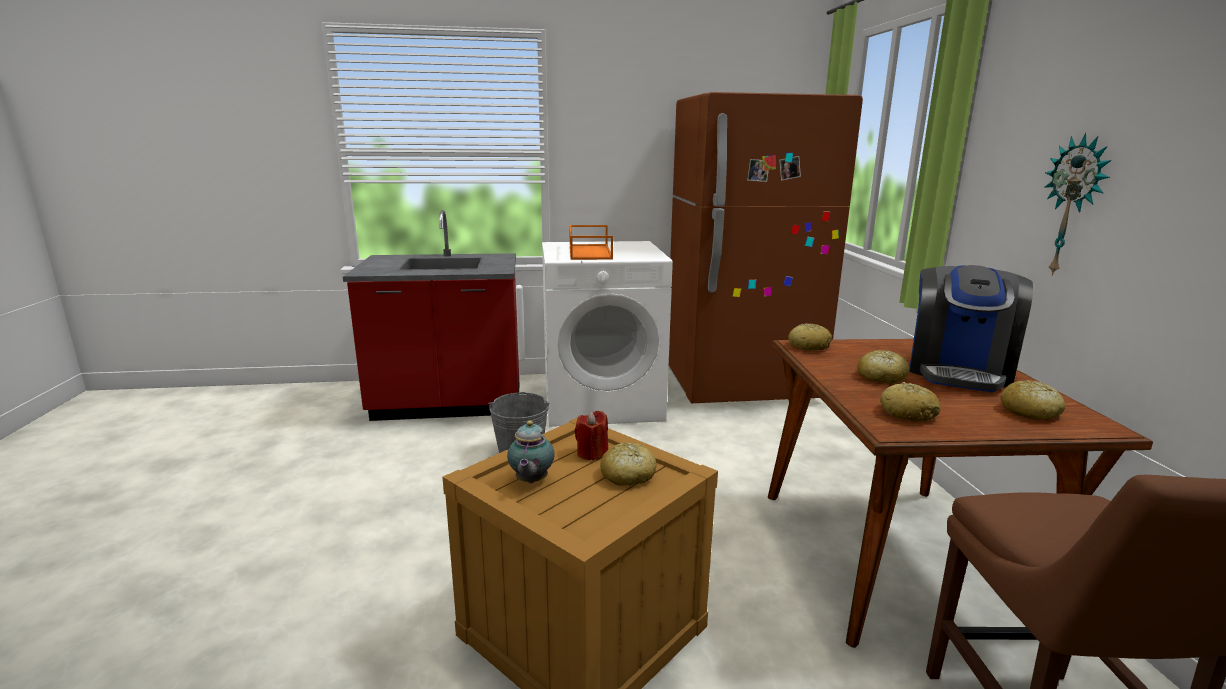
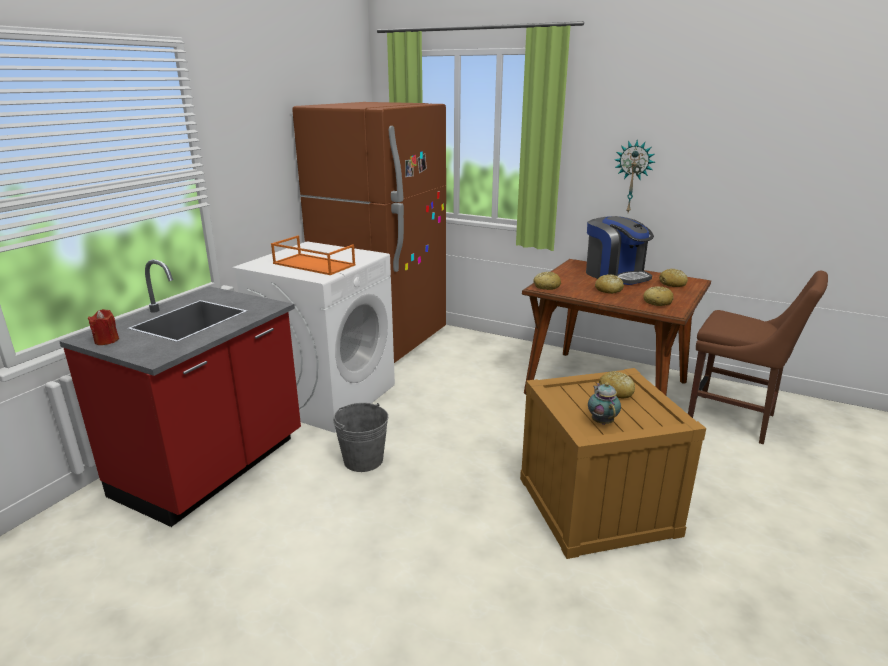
camera: 55 degrees left, 5 degrees up
teapot [507,421,555,483] -> teapot turned 135 degrees counterclockwise [588,382,621,425]
red candle [575,411,608,461] -> red candle moved to [88,309,119,345]

